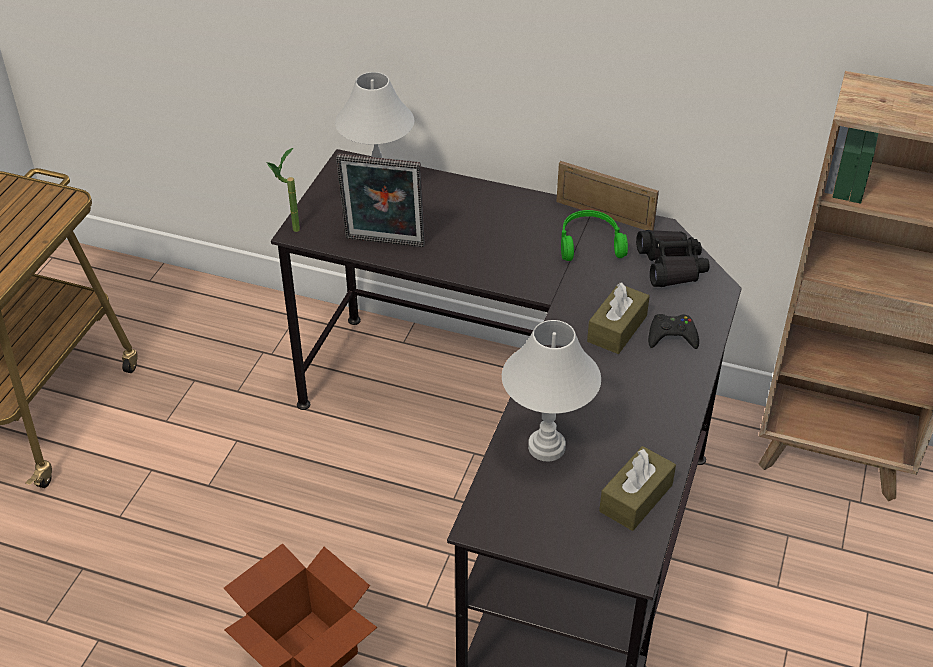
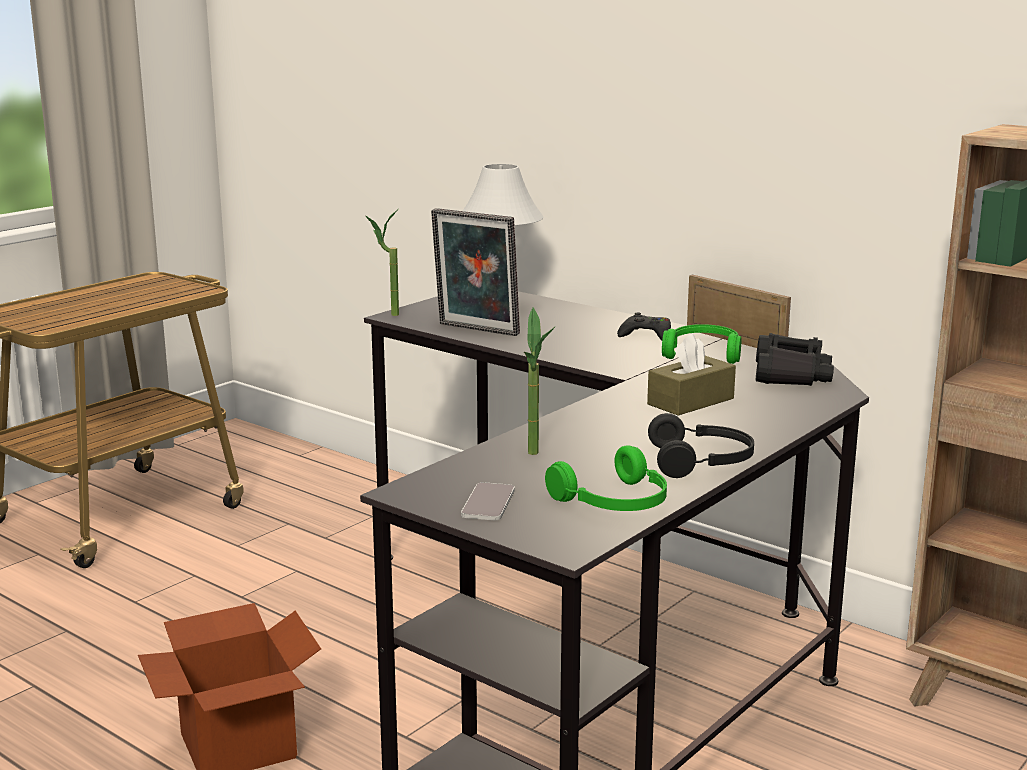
camera: 20 degrees right, 25 degrees down
white table lamp [502,320,601,462] -> potted plant [524,308,556,455]
brown tissue box [599,446,676,531] -> green headphones [545,445,667,511]
black game controller [648,314,699,349] -> black game controller moved to [617,313,671,340]
none -> phone [461,482,515,520]
none -> black headphones [648,413,754,478]

